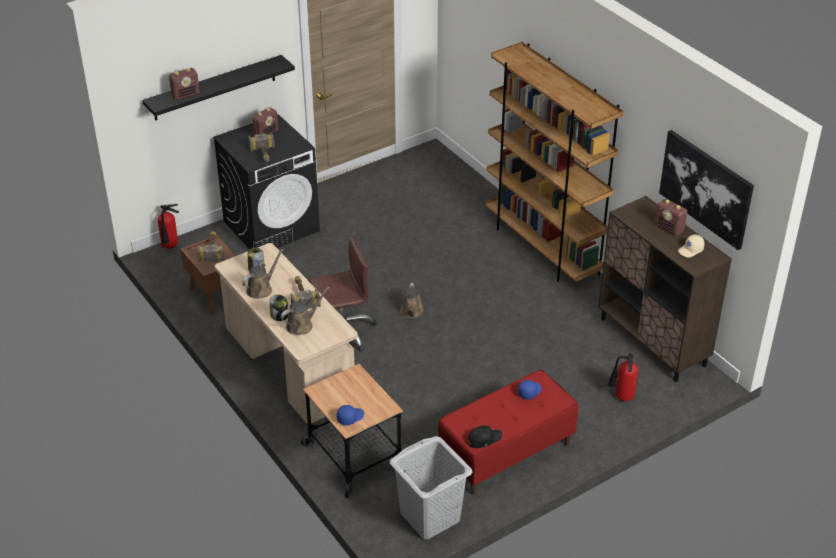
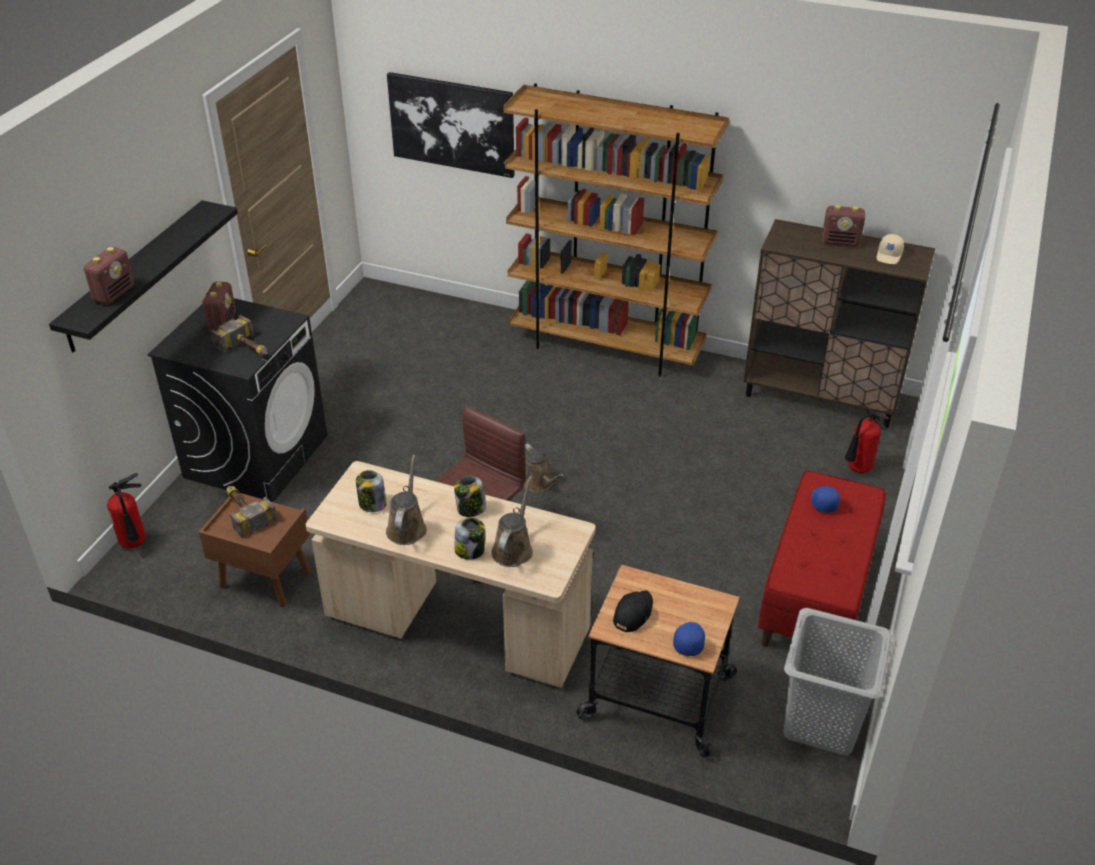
camera: 35 degrees left, 0 degrees up
hammer [290,276,321,309] -> jar [454,475,486,517]
black cap [467,425,502,448] -> black cap moved to [613,590,653,632]
picture [659,130,754,250] -> picture moved to [387,72,515,178]

